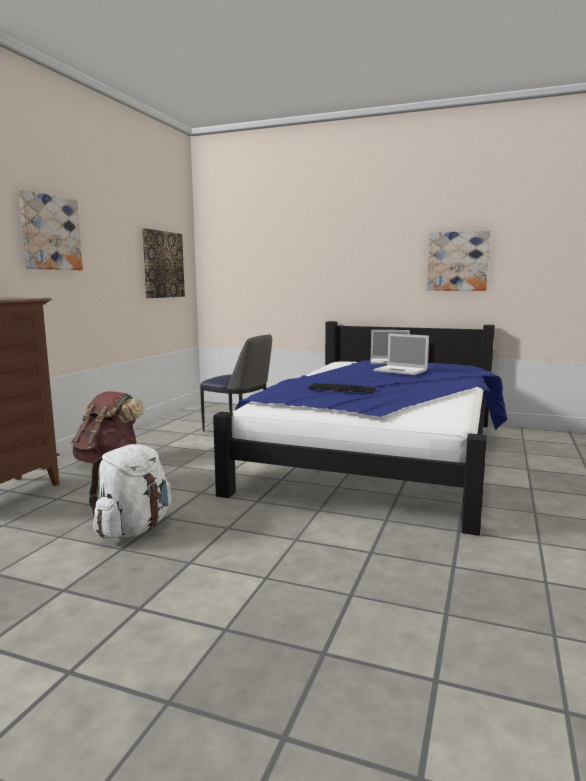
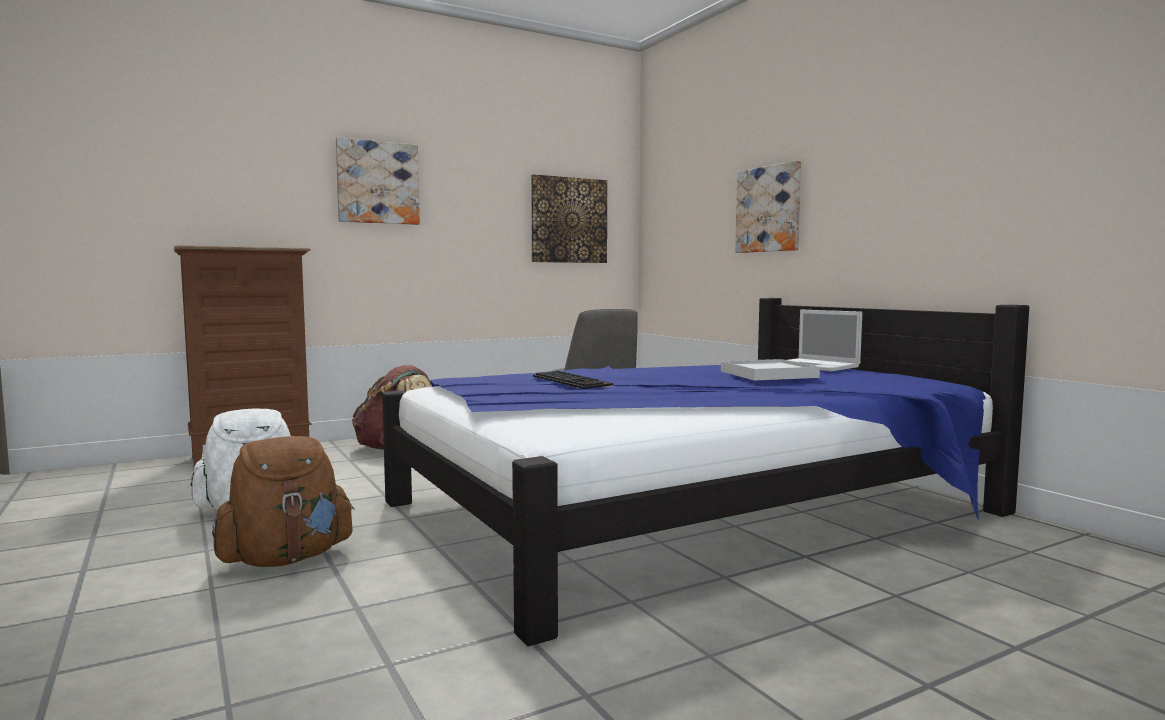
camera: 40 degrees right, 5 degrees down
laptop [373,333,429,375] -> white tray [721,359,820,381]
picture [427,230,490,291] -> picture moved to [735,160,801,253]
none -> brown backpack [212,436,355,567]

